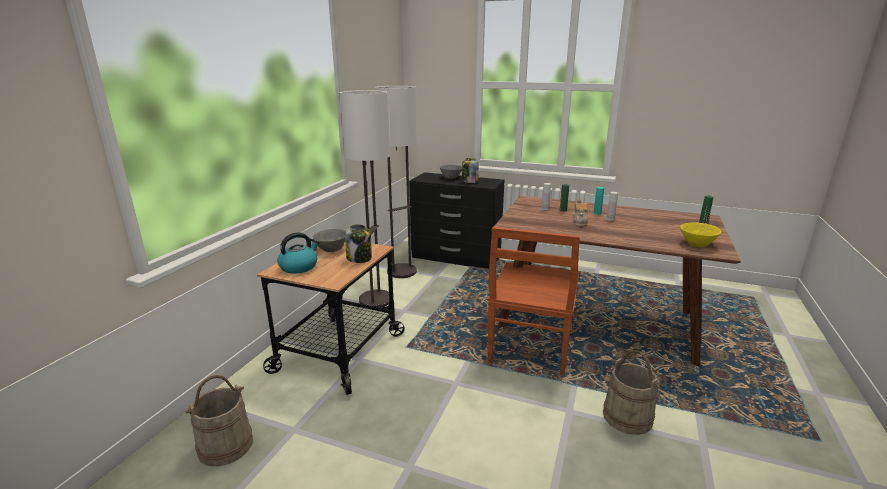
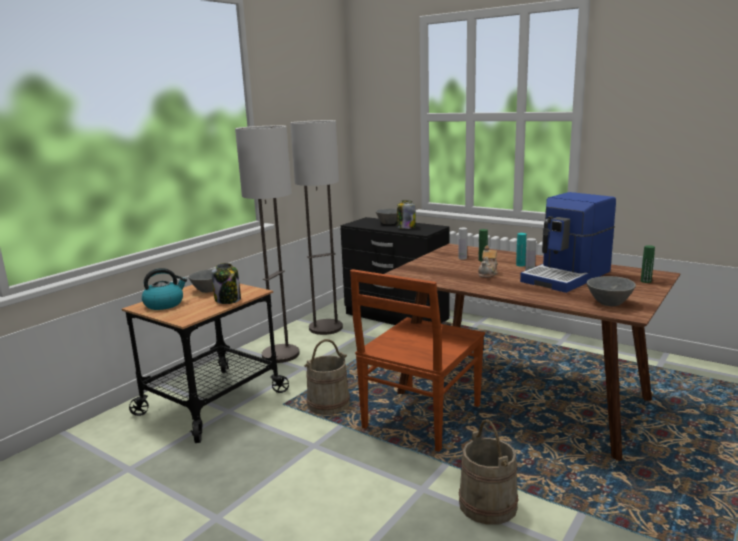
camera: 15 degrees right, 5 degrees down
beige bucket [185,375,253,466] -> beige bucket moved to [304,339,350,415]
yellow bowl [680,222,721,247] -> grey bowl [587,276,636,306]
none -> coffee machine [520,192,616,293]

